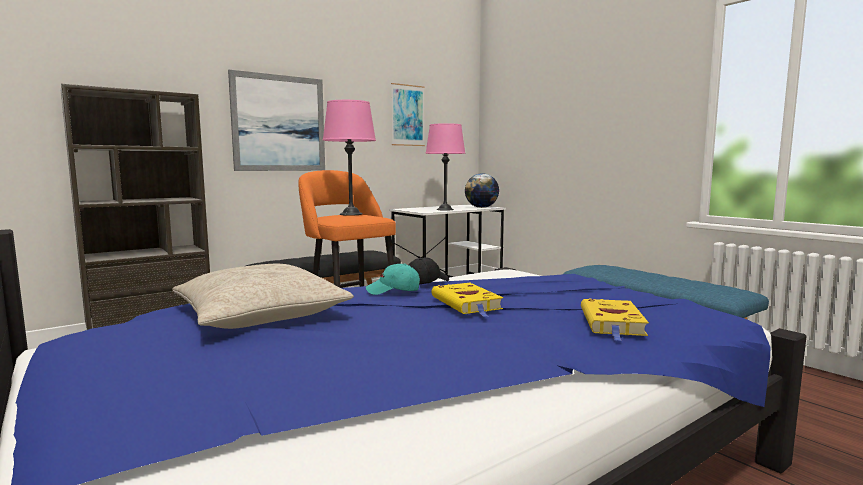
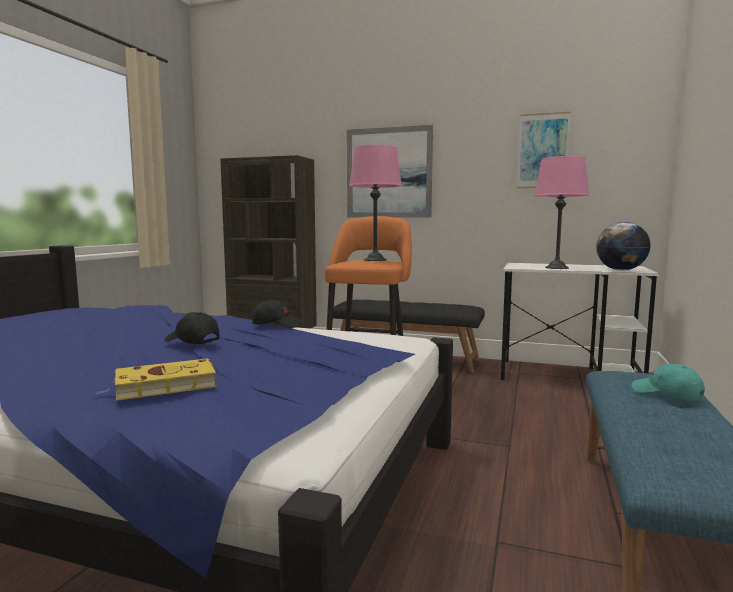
camera: 55 degrees right, 0 degrees up
beige pillow [172,264,354,329] -> none
turquoise cap [366,263,420,295] -> turquoise cap moved to [632,364,705,401]
yellow book [432,283,503,317] -> black cap [165,312,219,344]

